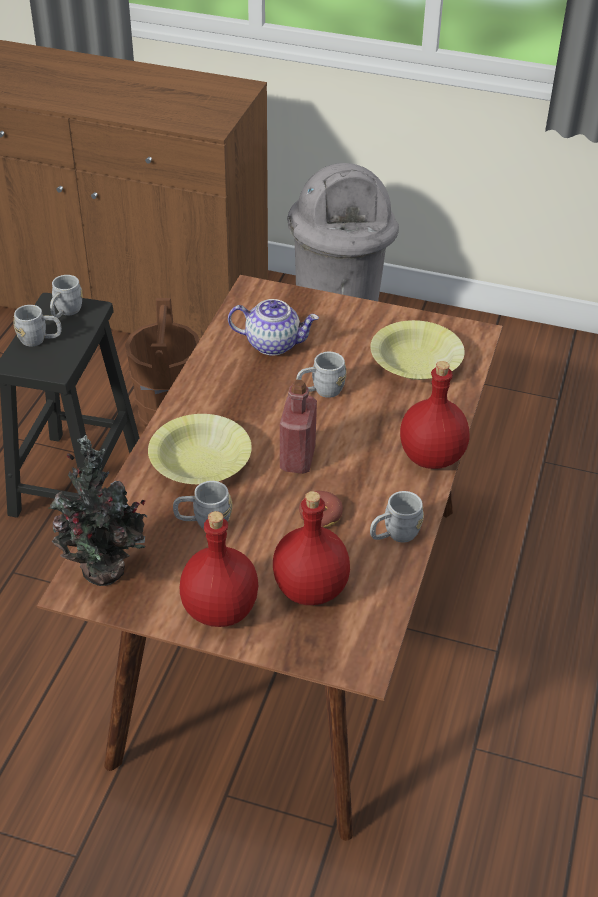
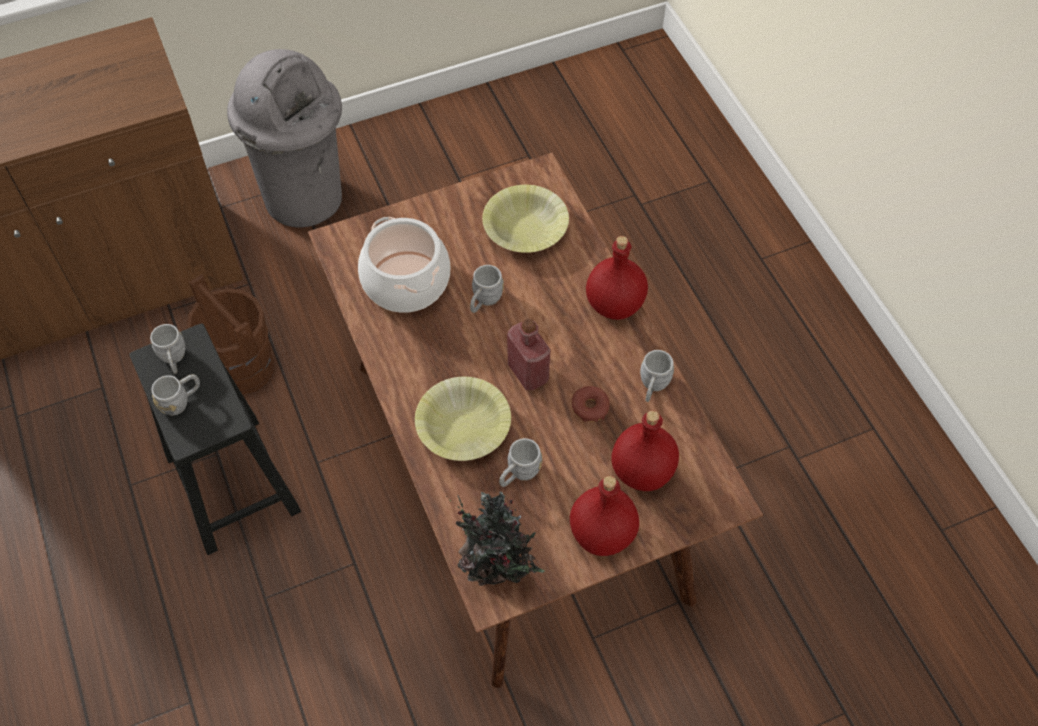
camera: 40 degrees left, 15 degrees up
teapot [228,299,319,356] -> cooking pot [358,217,450,313]

